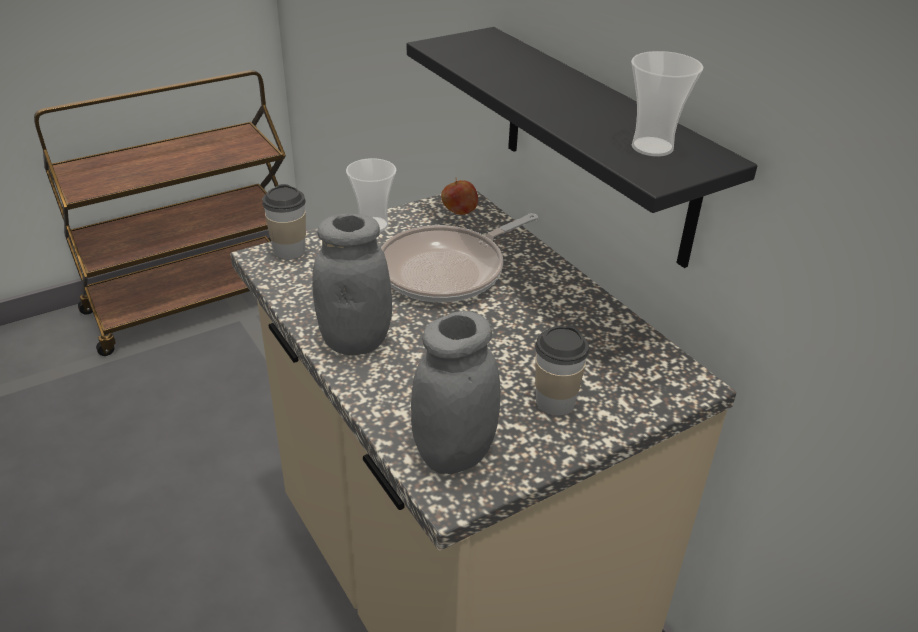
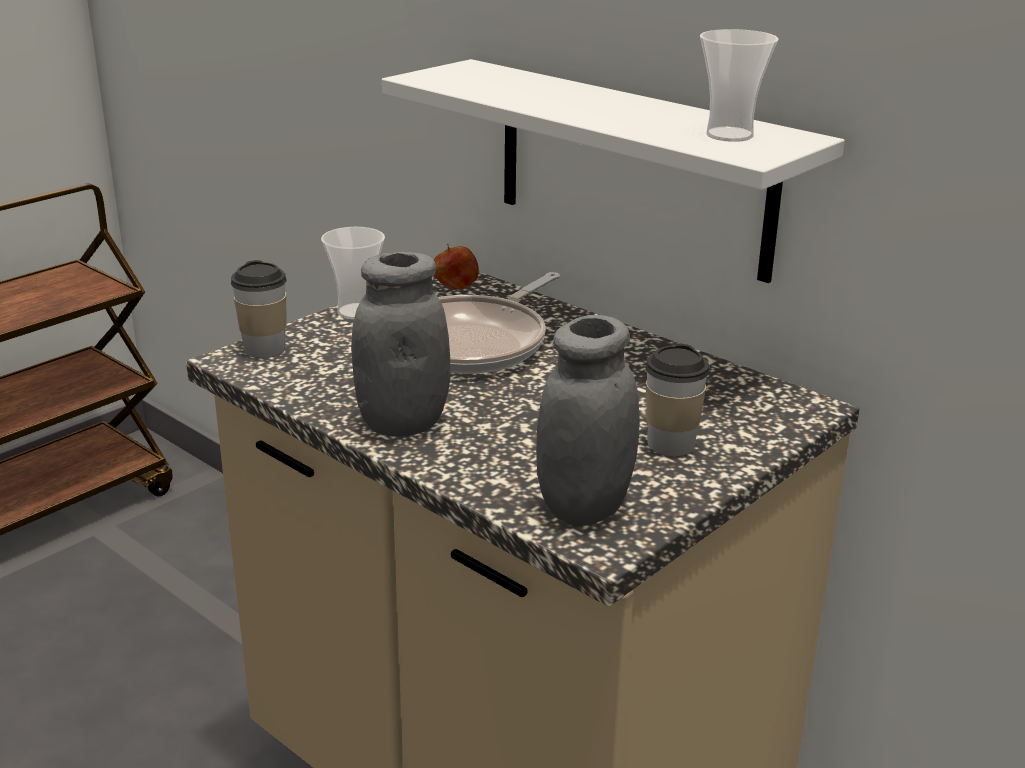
camera: 15 degrees left, 10 degrees down
black shelf [407,27,757,268] -> white shelf [382,59,845,283]

